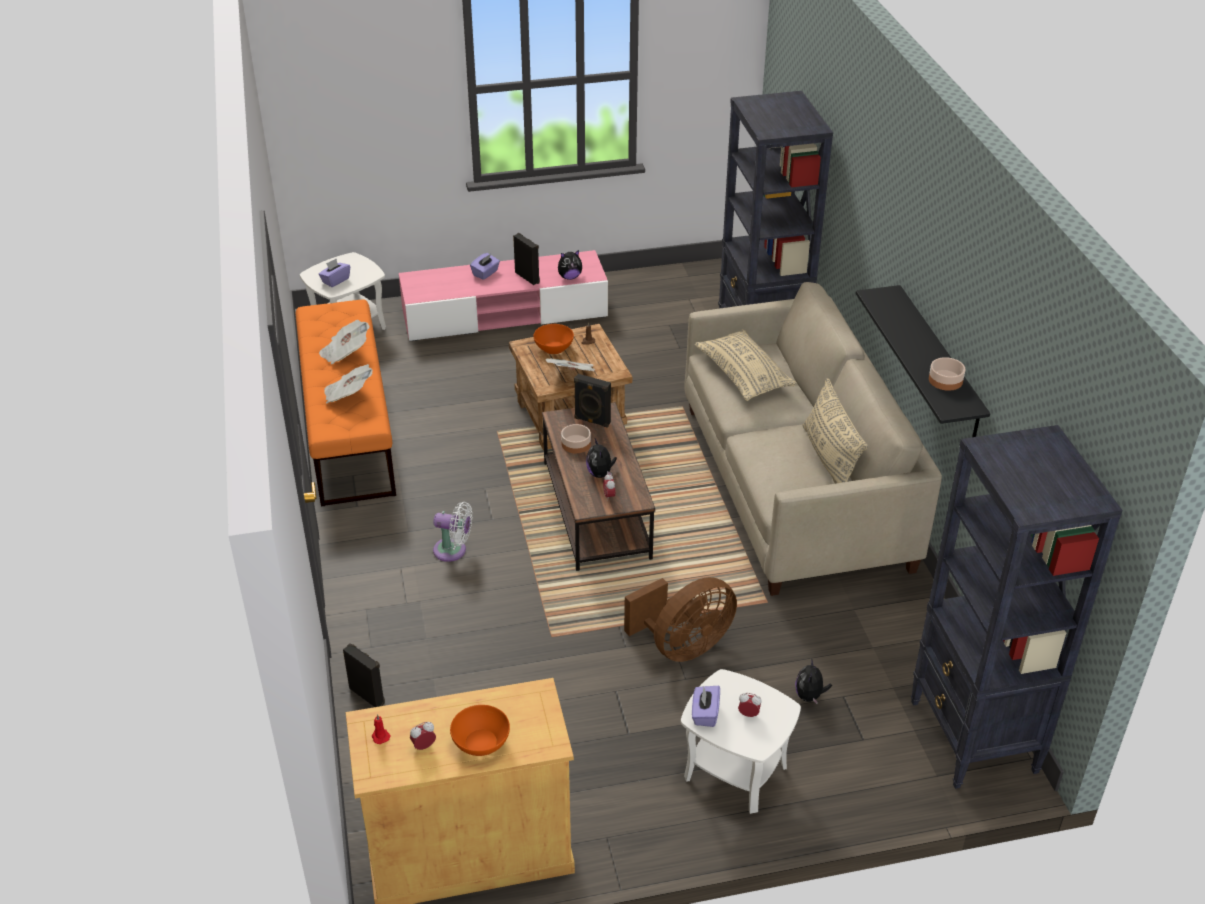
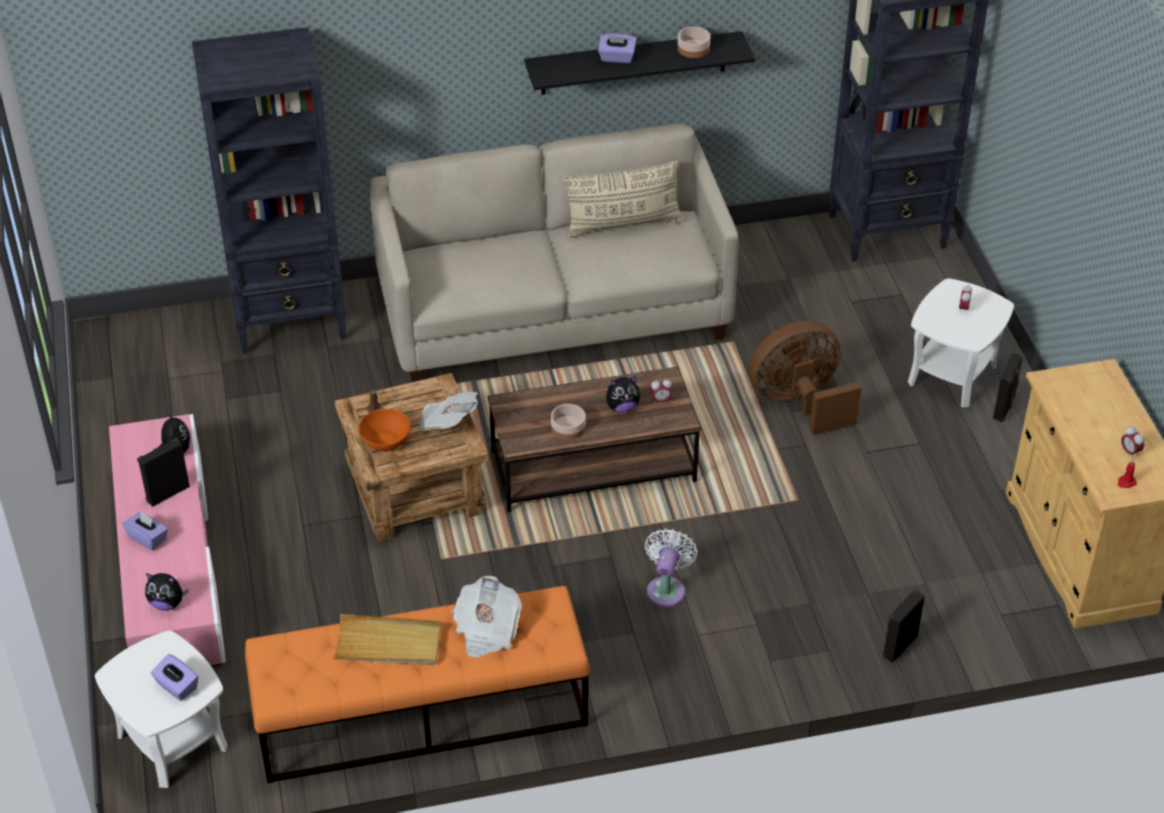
camera: 90 degrees left, 5 degrees up
newspaper [319,320,370,364] -> beige tray [333,614,441,665]
orange bowl [450,705,510,756] -> none
black speaker [574,374,611,428] -> black speaker moved to [993,353,1023,422]
brown fan [624,577,737,662] -> brown fan turned 75 degrees counterclockwise [750,321,861,435]
purple tissue box [692,686,720,727] -> purple tissue box moved to [598,33,637,63]
beige pillow [695,329,797,401] -> none
plush toy [795,658,832,705] -> plush toy moved to [145,573,189,611]

